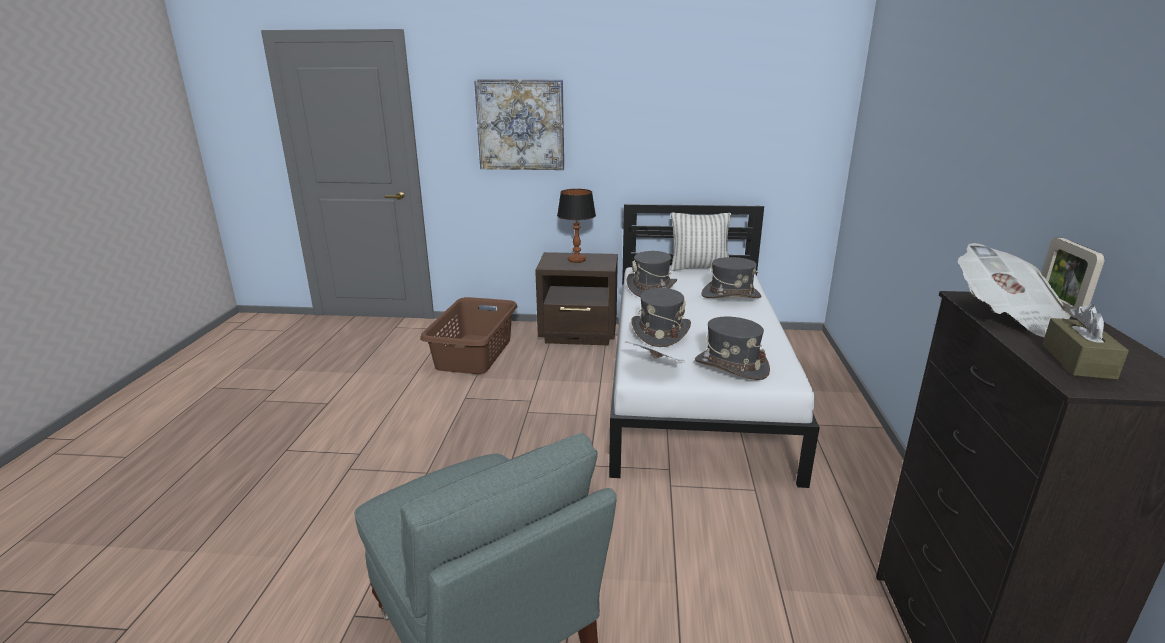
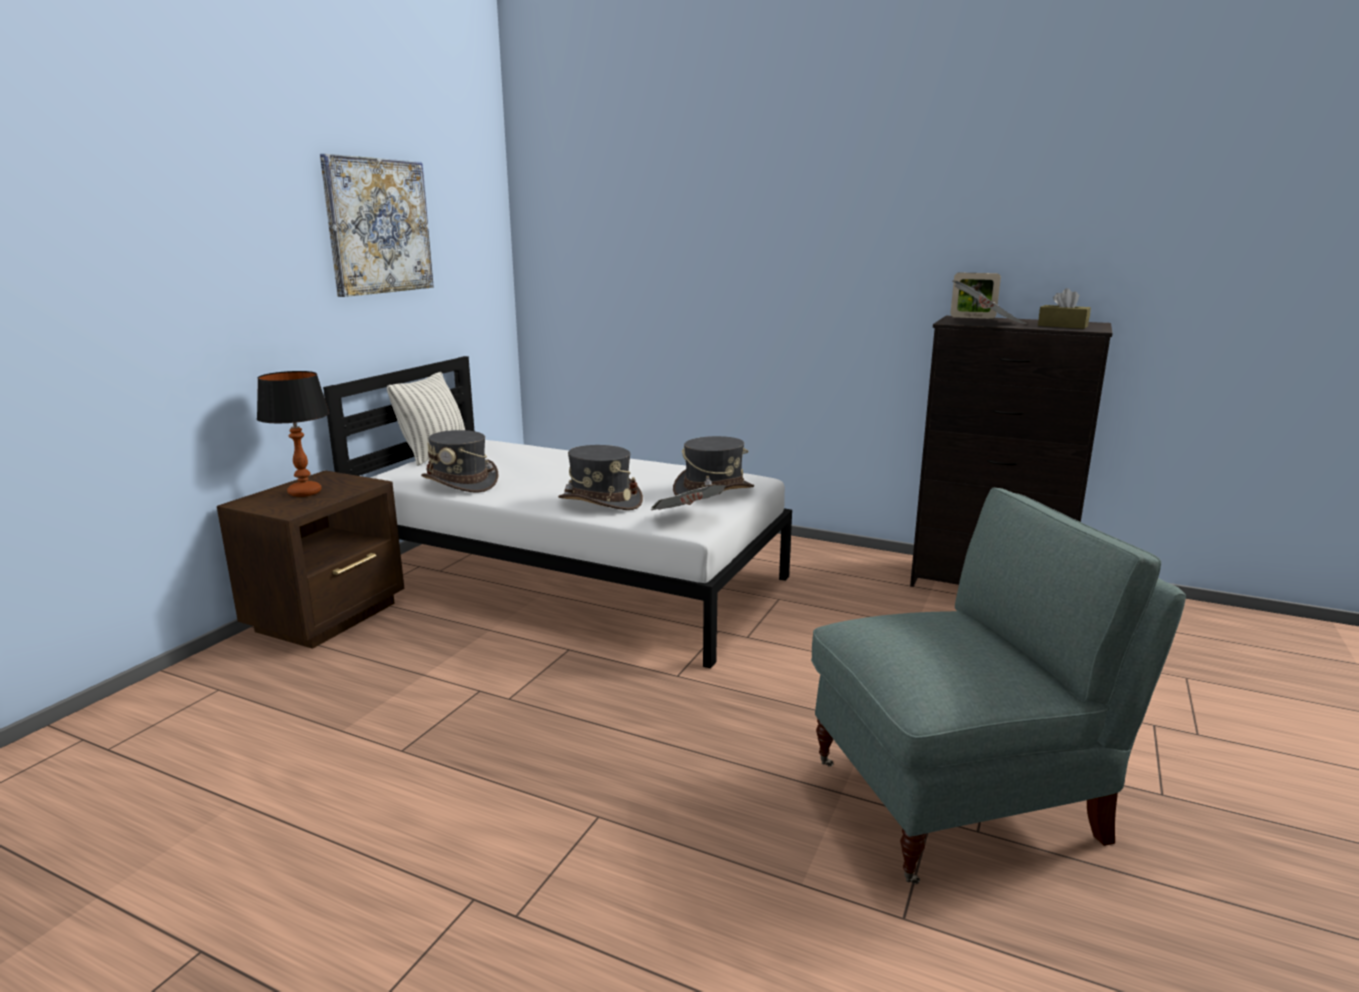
camera: 70 degrees left, 5 degrees down
brown laundry basket [420,297,518,374] -> none
picture [474,79,564,170] -> picture moved to [320,154,434,297]
grey hat [701,257,762,298] -> none

